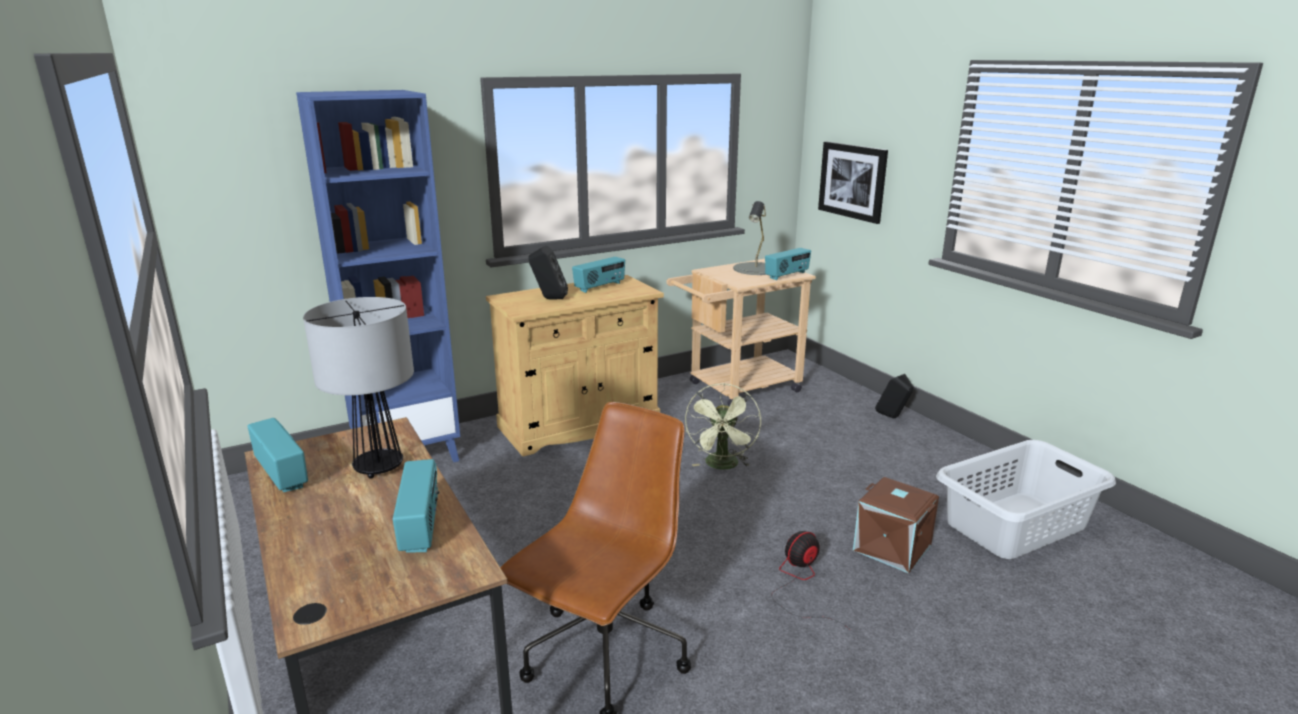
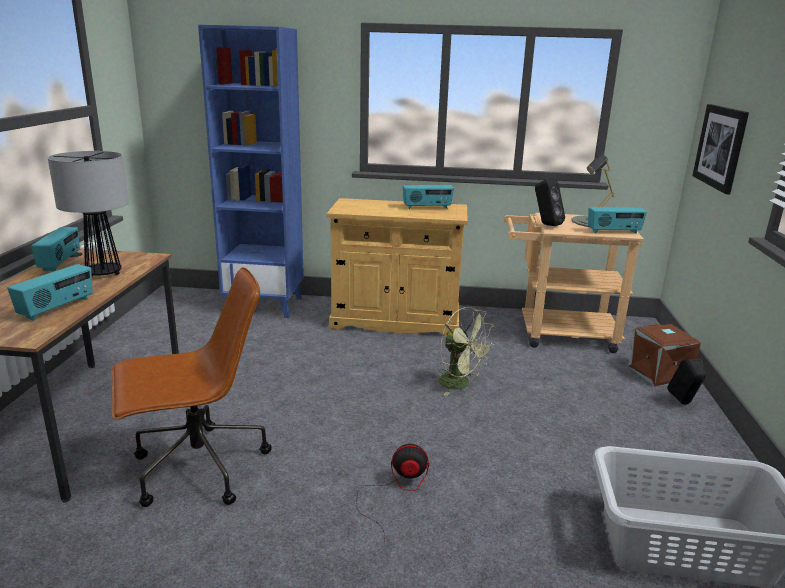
camera: 35 degrees right, 0 degrees up
black speaker [528,246,568,300] -> black speaker moved to [535,178,565,226]
green fan [685,383,761,470] -> green fan turned 90 degrees counterclockwise [438,307,495,396]
brown storage box [853,477,939,574] -> brown storage box moved to [628,324,701,387]

